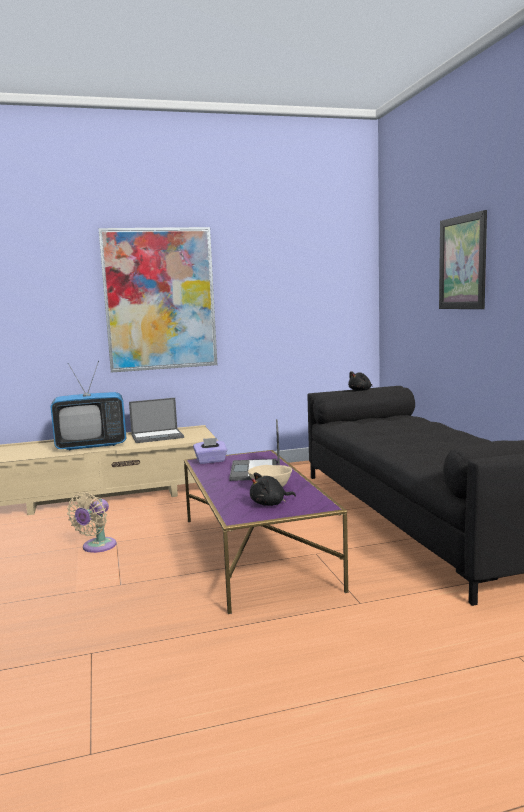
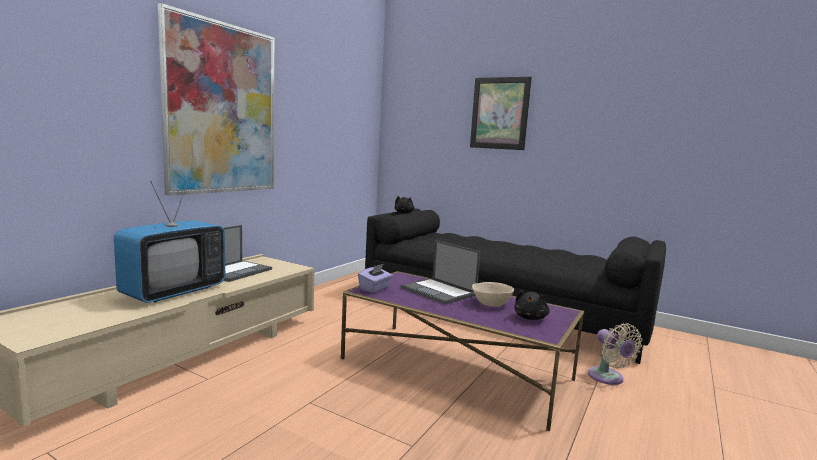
camera: 45 degrees left, 0 degrees up
beige fan [67,492,116,553] -> beige fan moved to [588,323,642,385]

